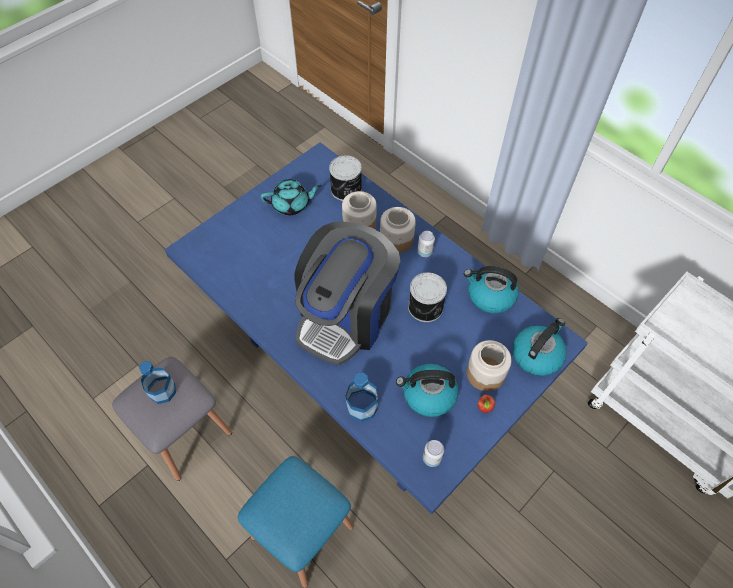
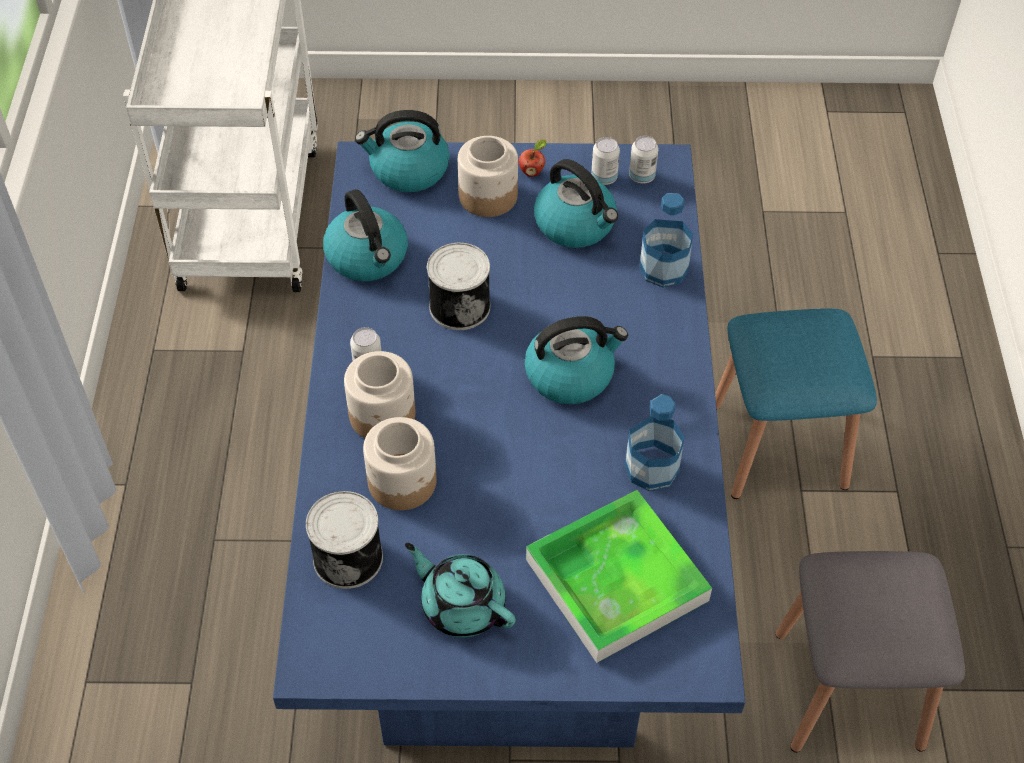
camera: 135 degrees left, 5 degrees down
bottle [139,361,176,404] -> bottle moved to [625,394,684,491]
coffee machine [295,222,400,365] -> kettle [524,316,628,404]
none -> tray [526,490,712,663]
none -> can [591,137,620,185]

